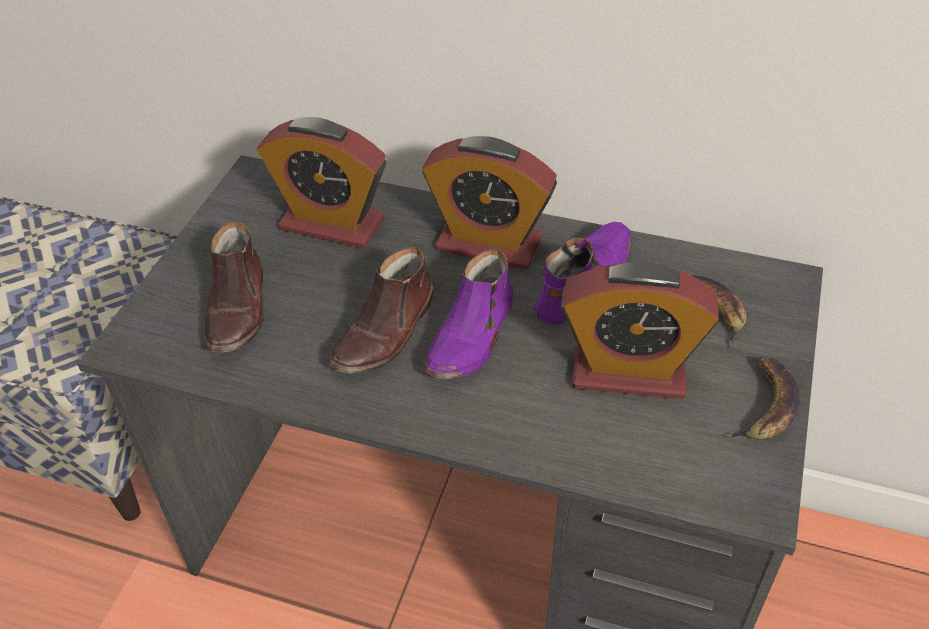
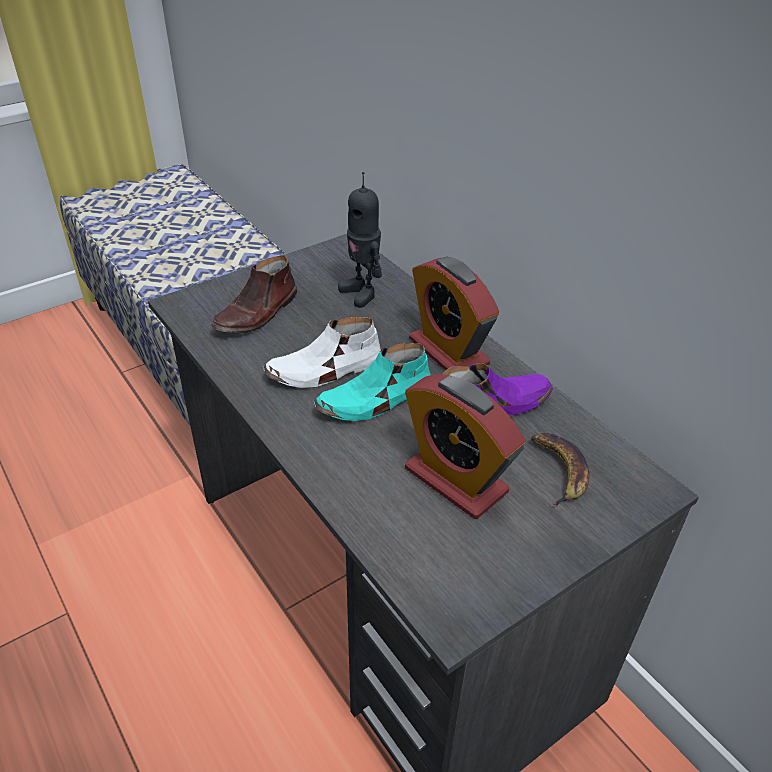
camera: 35 degrees right, 5 degrees down
alarm clock [257,117,386,248] -> toy robot [338,172,382,308]
brown shoe [329,247,435,374] -> white shoe [264,317,381,388]
purple shoe [423,249,514,380] -> turquoise shoe [314,343,431,421]
banana [724,356,800,440] -> none

